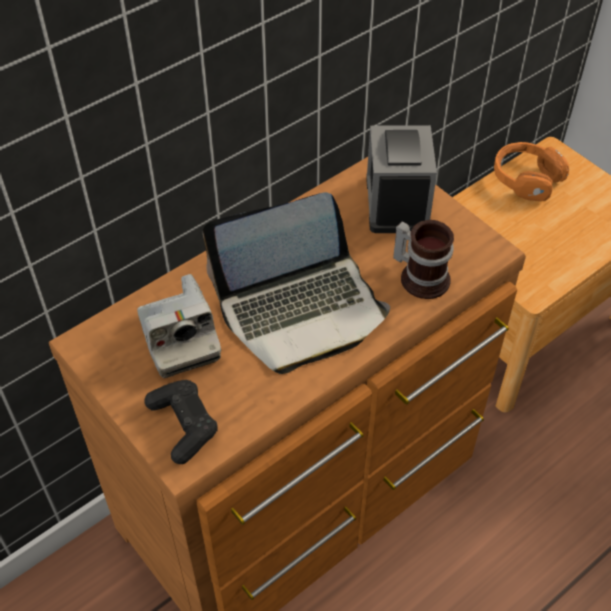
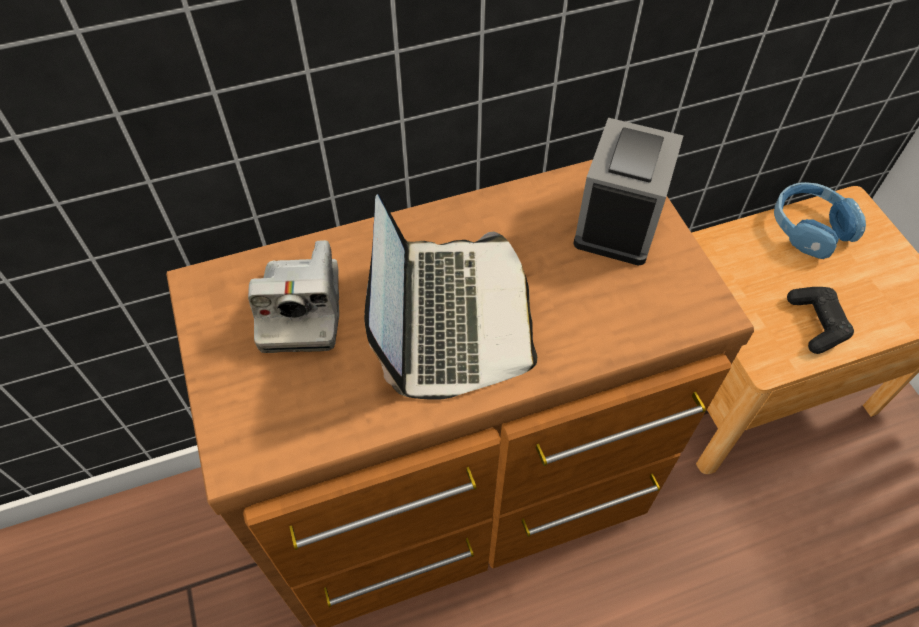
camera: 20 degrees right, 5 degrees up
black game controller [144,380,218,464] -> black game controller moved to [787,287,854,354]
laptop [203,192,390,374] -> laptop turned 90 degrees counterclockwise [364,194,537,400]
mug [393,220,454,299] -> none
orange headphones [494,142,569,201] -> blue headphones [774,182,866,259]

